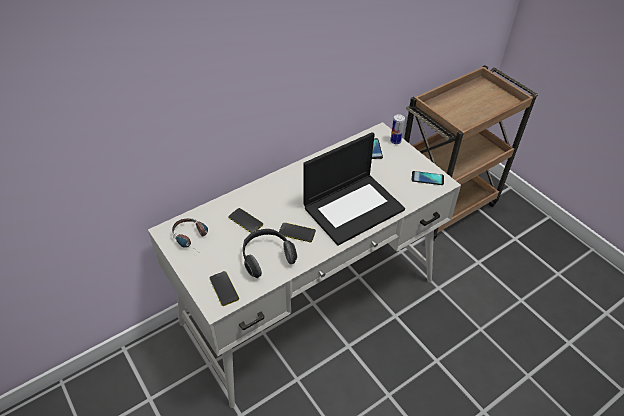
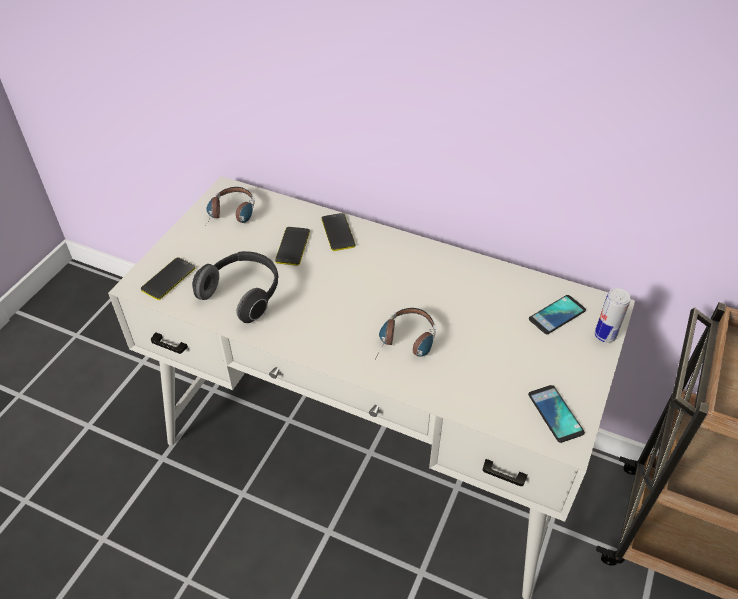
camera: 60 degrees right, 0 degrees up
phone [279,222,316,242] -> phone moved to [321,213,355,251]
laptop [303,132,405,246] -> headphones [379,308,436,357]

